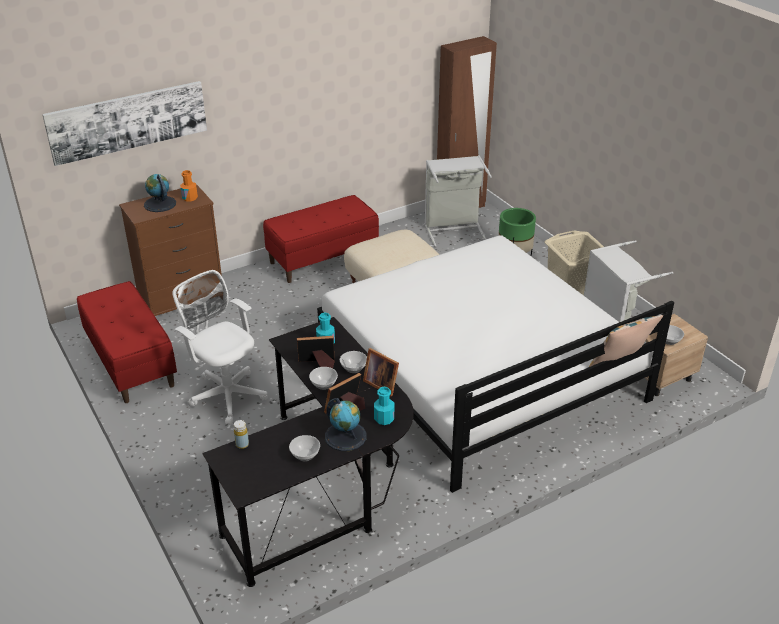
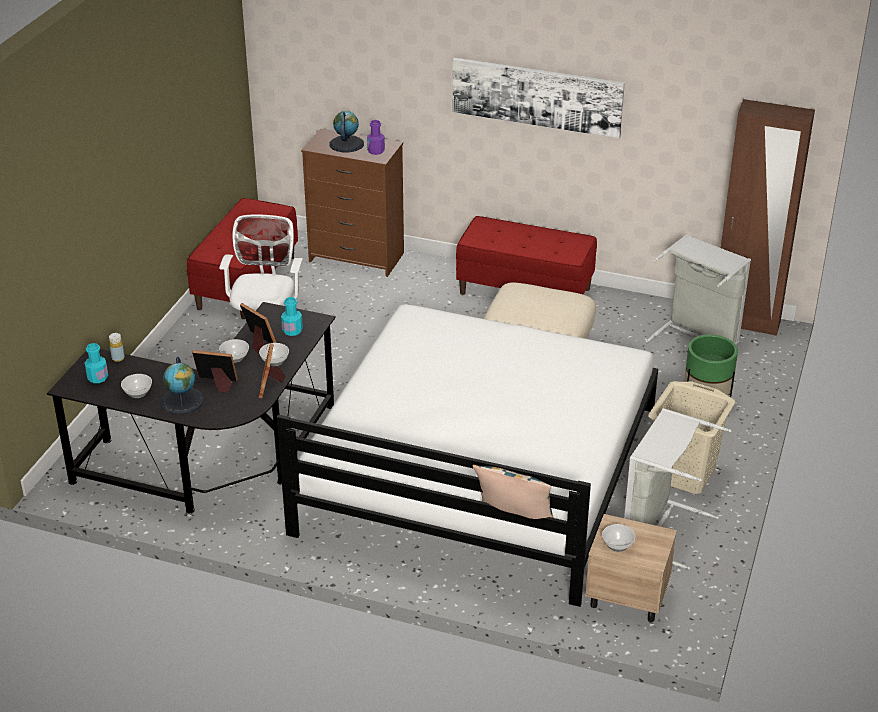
camera: 50 degrees right, 0 degrees up
picture [42,81,207,166] -> picture moved to [453,58,625,138]
orange bottle [180,170,198,202] -> purple bottle [367,120,385,155]
turquoise bottle [374,387,394,425] -> turquoise bottle moved to [84,343,108,383]

